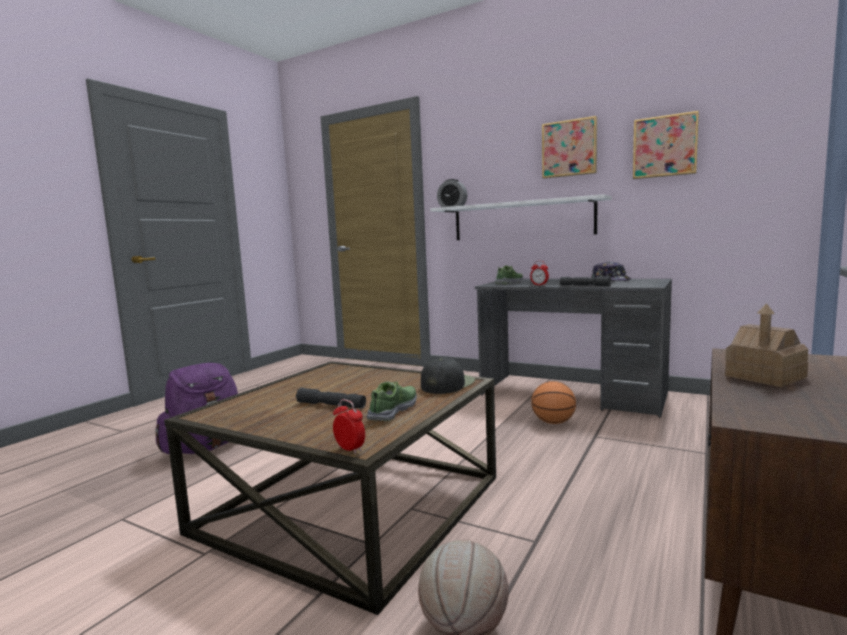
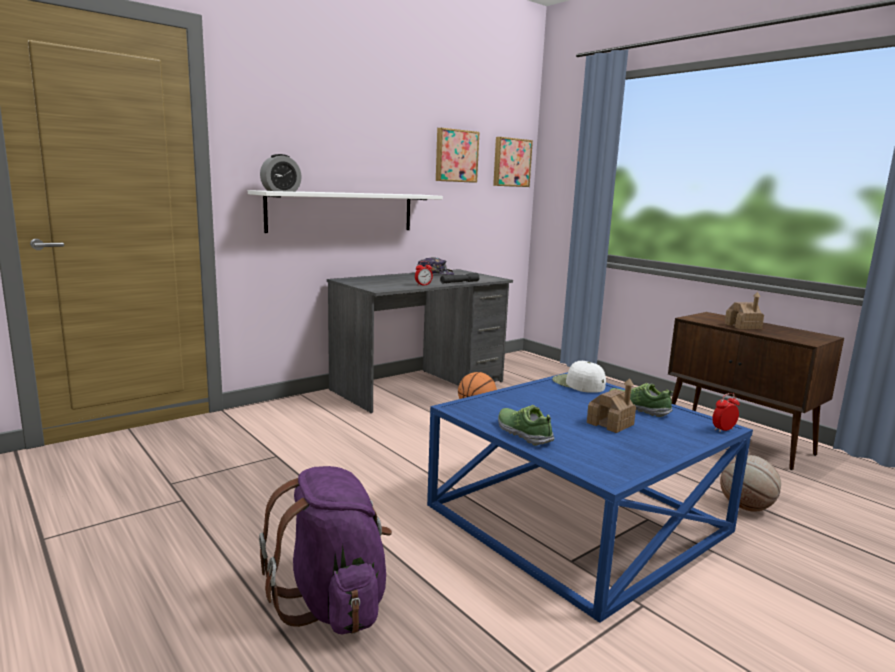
camera: 70 degrees left, 5 degrees up
brown coffee table [164,361,496,615] -> blue coffee table [427,372,753,623]
grey flashlight [296,388,366,408] -> toy house [587,378,636,433]
black cap [421,358,475,394] -> white cap [552,361,606,393]
shoe [495,265,523,284] -> shoe moved to [498,405,554,445]
picture [542,116,597,179] -> picture moved to [493,137,533,187]

